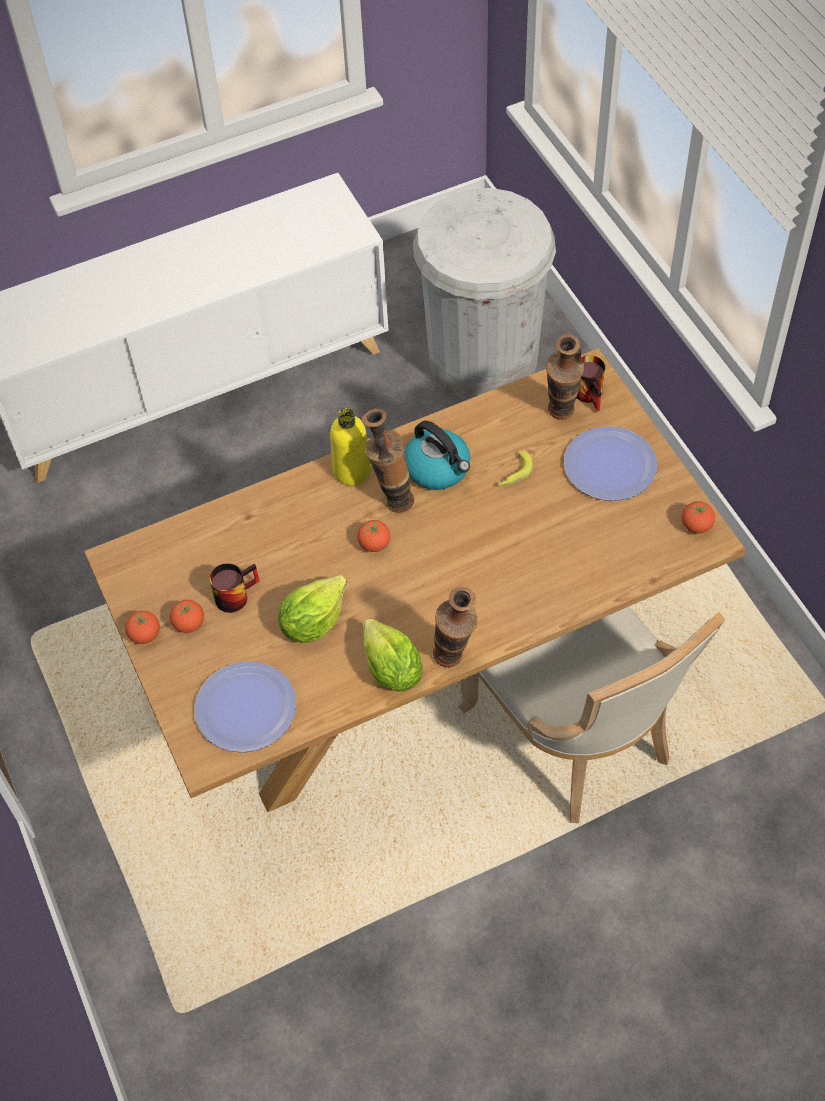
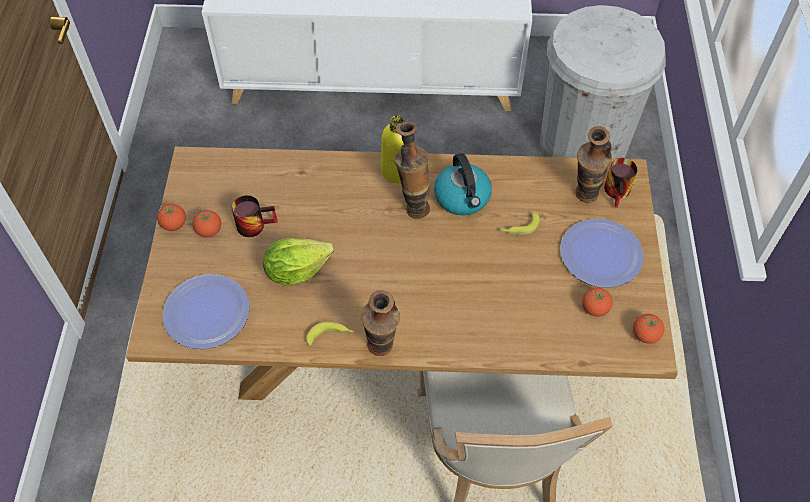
camera: 25 degrees right, 0 degrees up
tomato [357,520,390,552] -> tomato moved to [582,287,613,317]
lettuce [363,619,423,691] -> banana [306,322,355,346]

